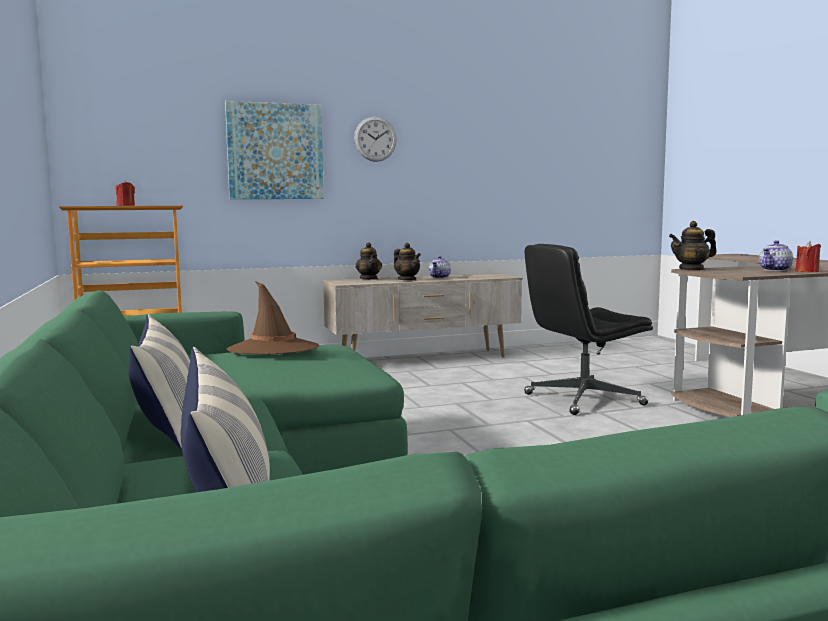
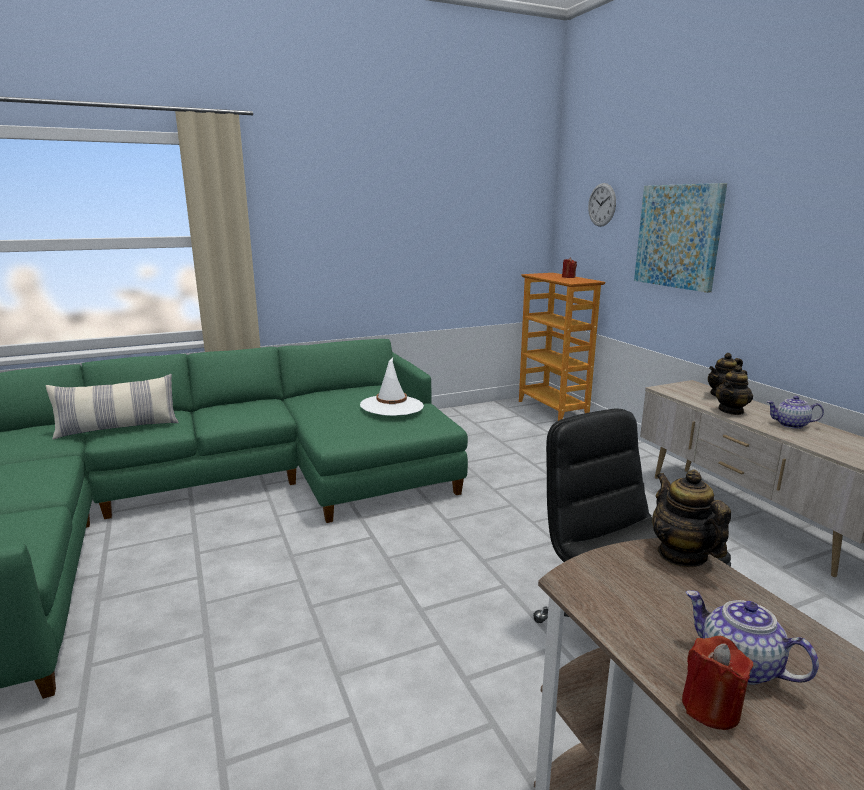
camera: 85 degrees right, 10 degrees up
pillow [129,314,190,448] -> none
brown hat [227,281,319,355] -> white hat [360,358,424,416]
wall clock [354,117,397,162] -> wall clock moved to [588,183,616,227]

